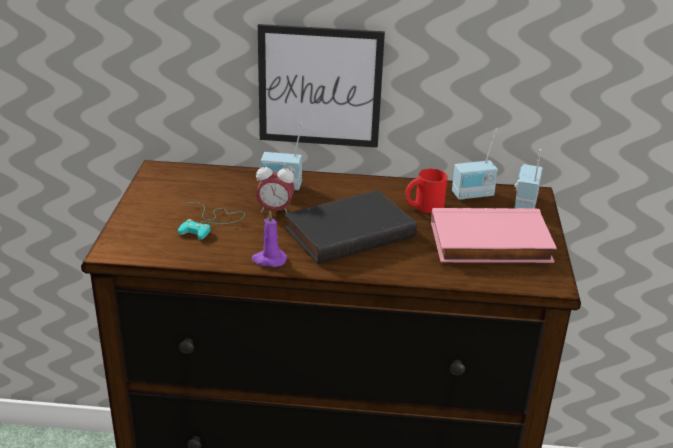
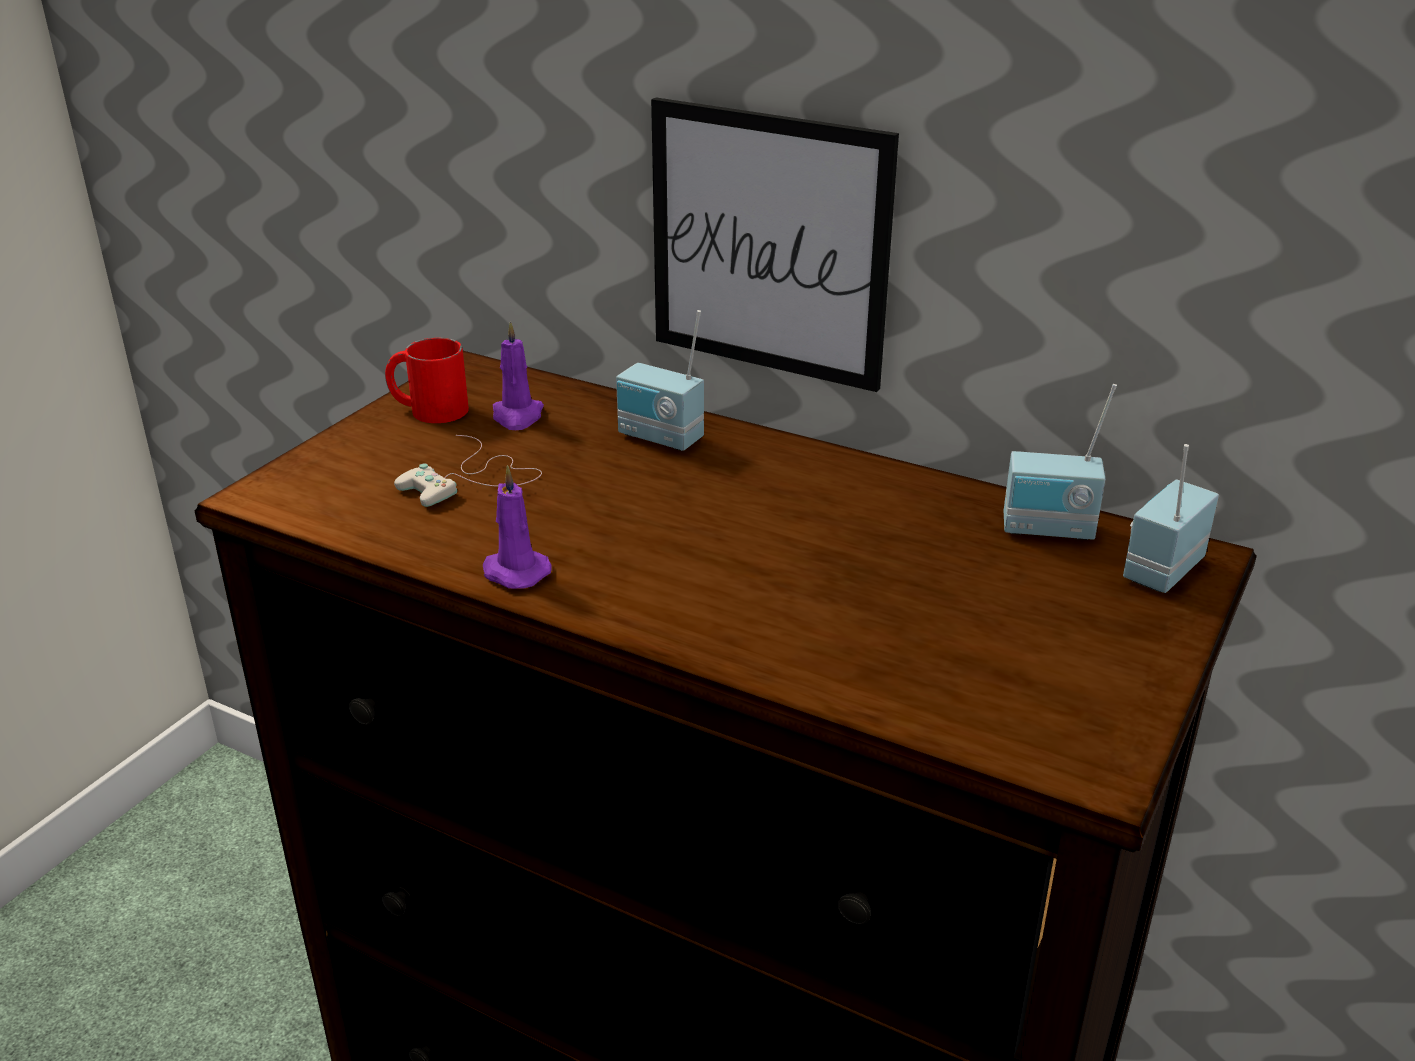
camera: 25 degrees right, 0 degrees up
turquoise game controller [178,202,245,240] -> white game controller [394,435,542,507]
alarm clock [256,162,295,213] -> none
black book [284,190,417,264] -> none
red mug [405,168,447,213] -> red mug moved to [385,337,469,423]
pink book [431,208,557,263] -> none
none -> purple candle [493,321,544,430]

